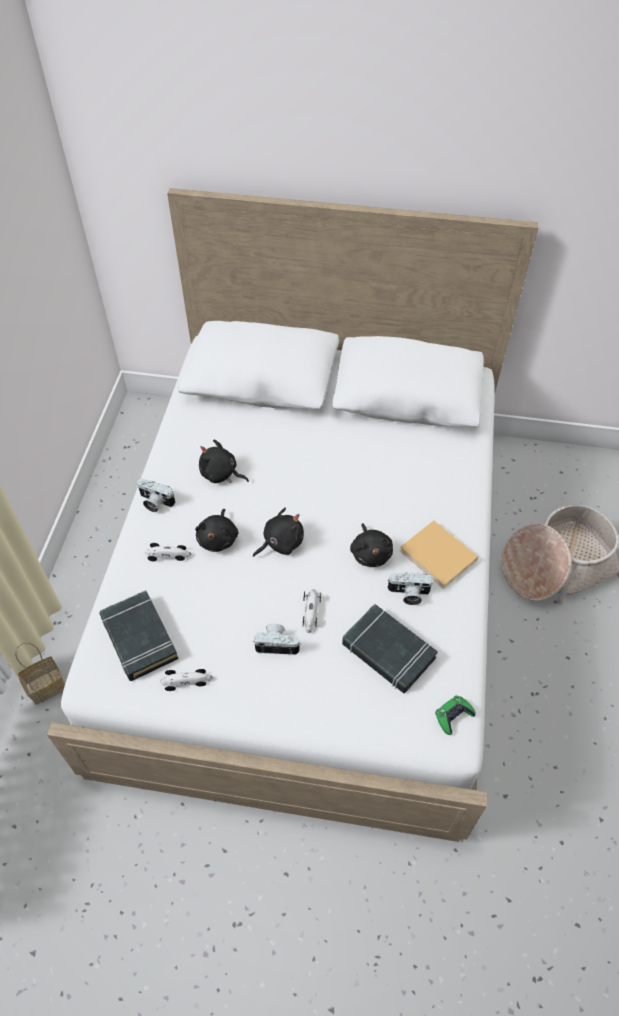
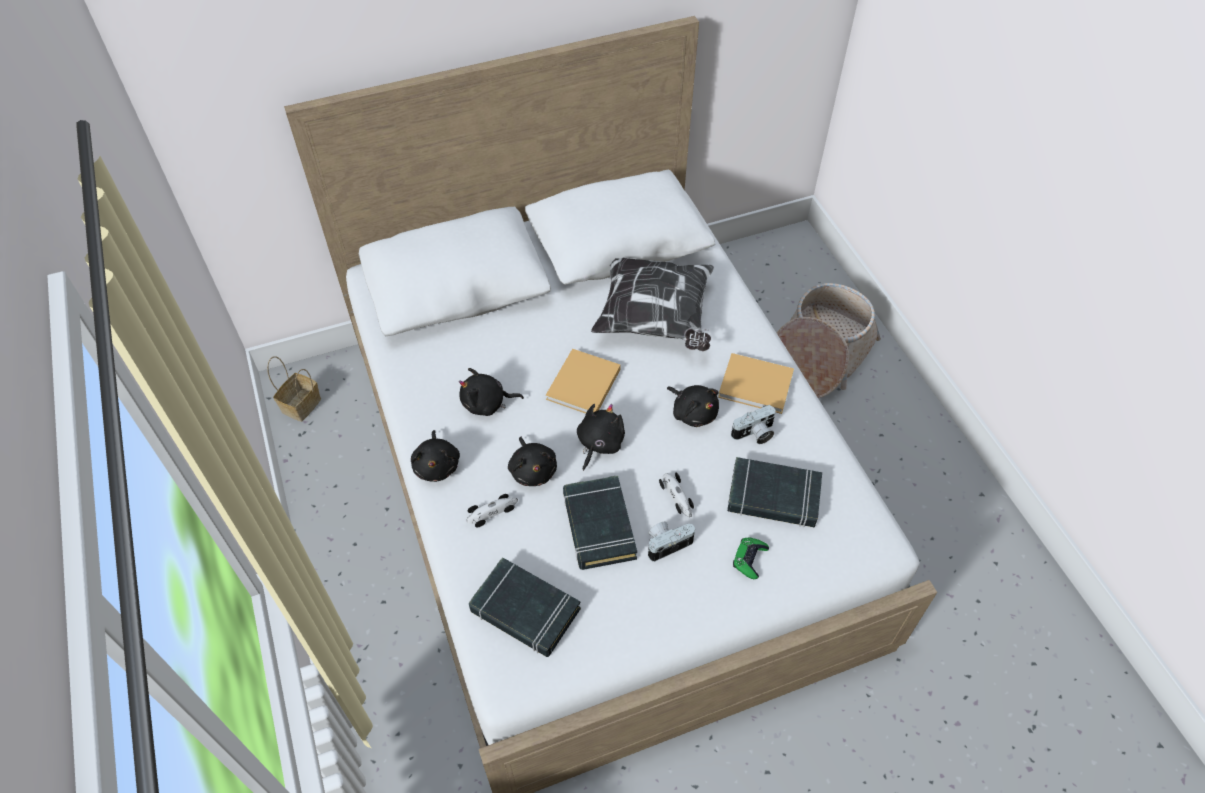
camera: 30 degrees left, 0 degrees up
basket [15,643,65,705] -> basket moved to [267,356,321,422]
camera [137,478,175,512] -> black plush toy [411,430,460,482]
toy car [160,669,213,691] -> none
green game controller [435,695,476,735] -> green game controller moved to [733,538,769,579]
none -> beige book [546,349,621,414]
none -> black book [563,475,637,570]
none -> pillow [591,258,714,351]

